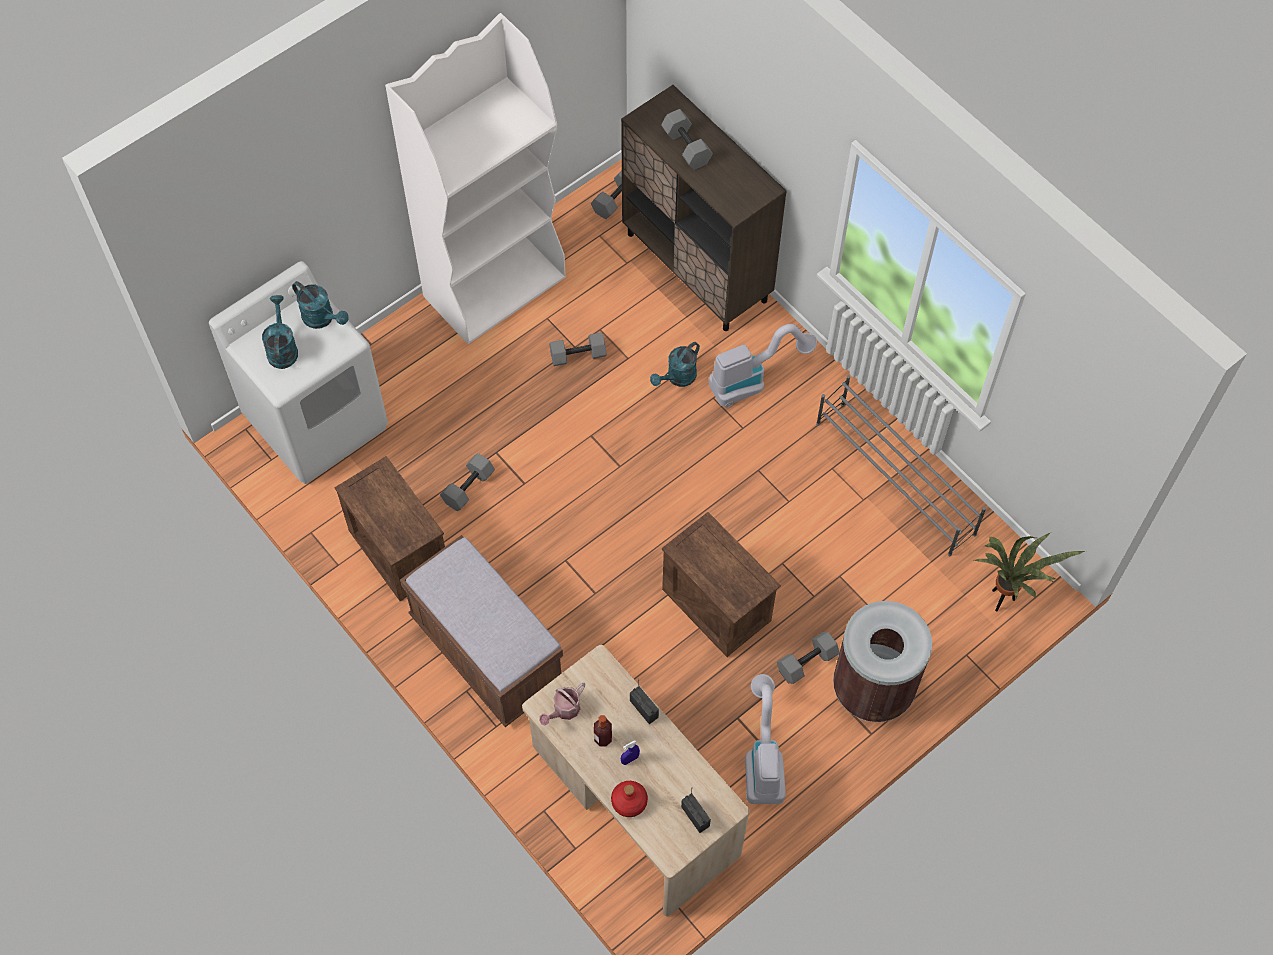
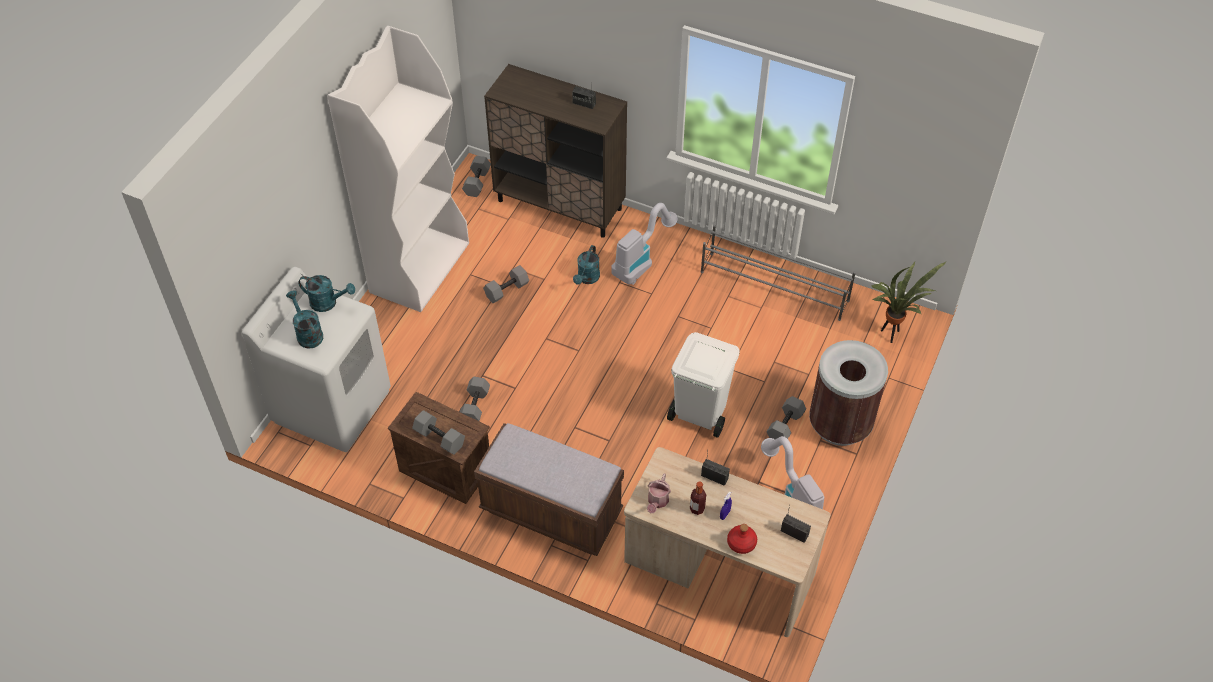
camera: 25 degrees left, 10 degrees down
grey dumbbell [661,109,713,170] -> grey dumbbell moved to [412,410,465,455]
crate [662,512,781,657] -> white trash can [667,332,740,438]
none -> radio [572,86,596,109]

